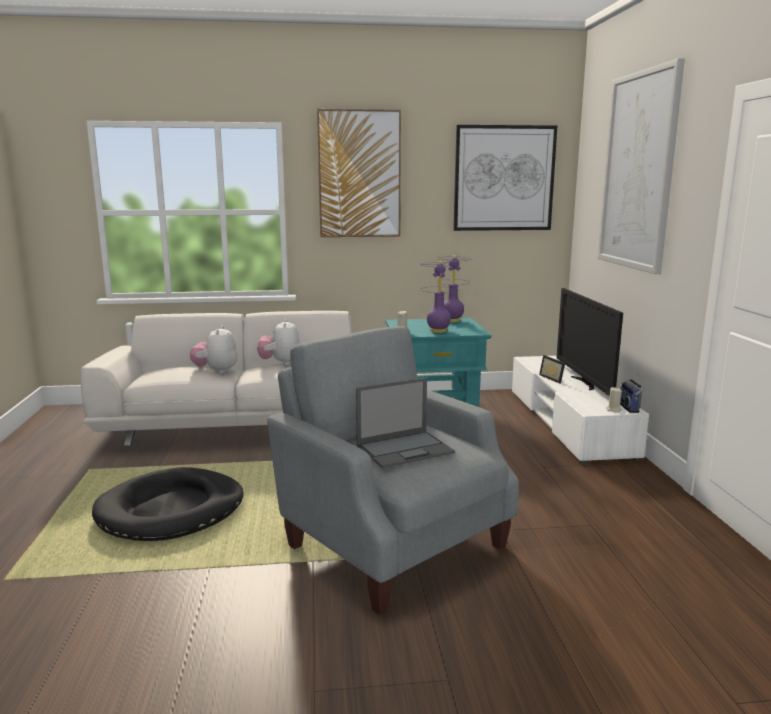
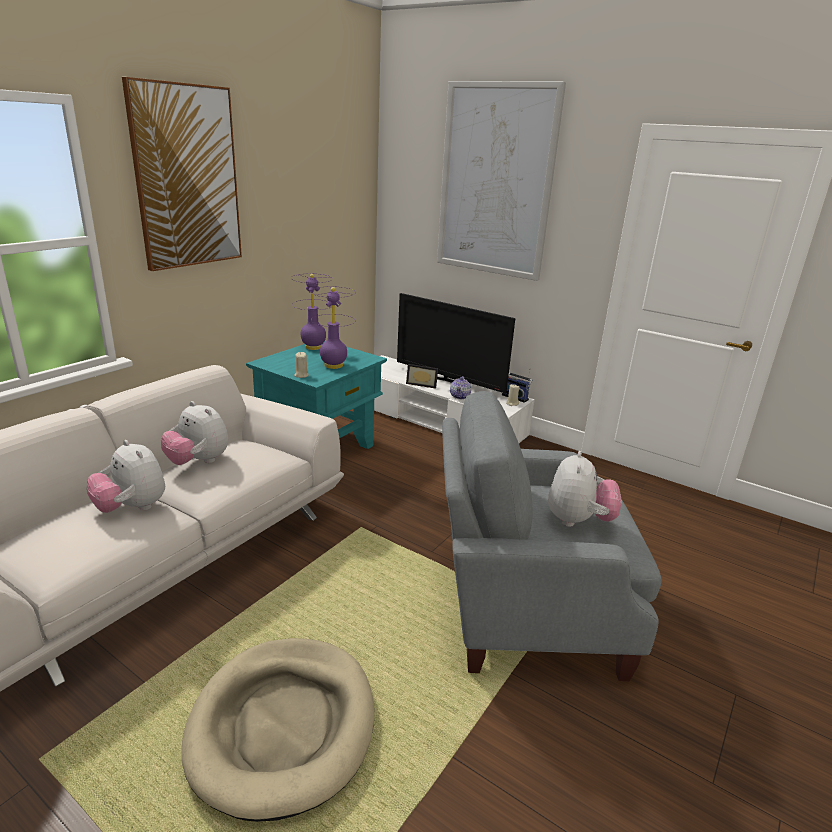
camera: 50 degrees left, 10 degrees up
black dog bed [92,467,244,541] -> beige dog bed [182,638,374,822]
laptop [356,378,455,468] -> plush toy [548,451,621,527]
picture [453,125,557,231] -> none
none -> teapot [450,376,471,399]

